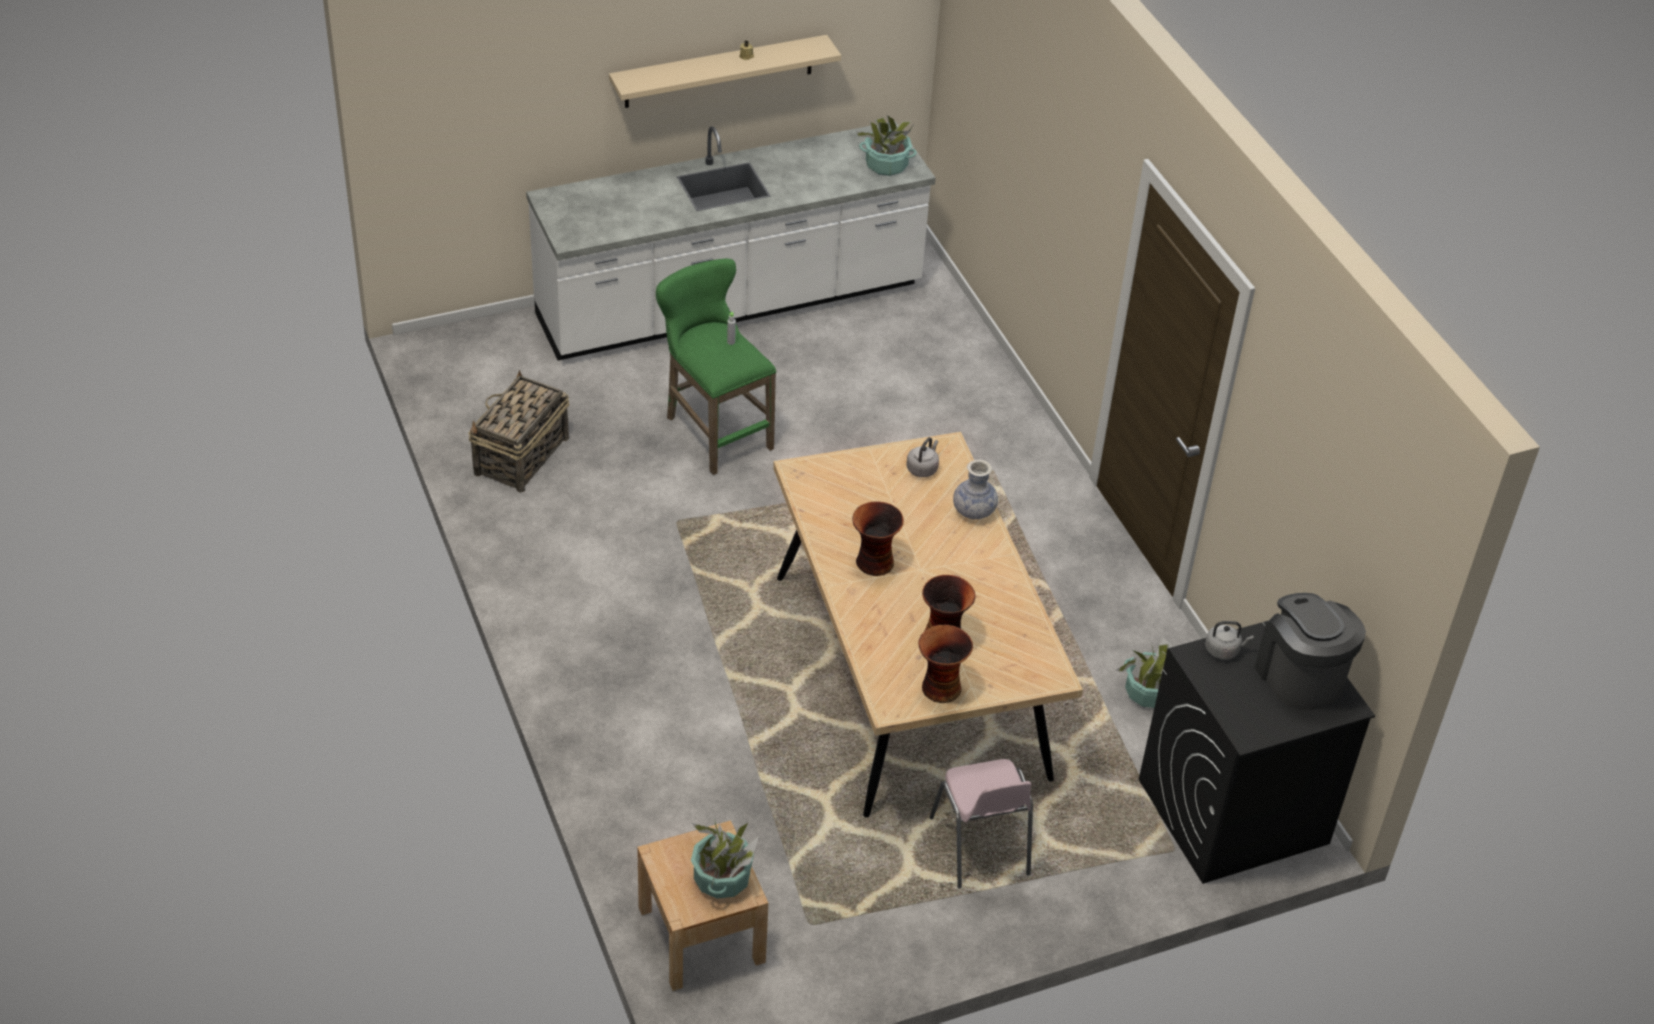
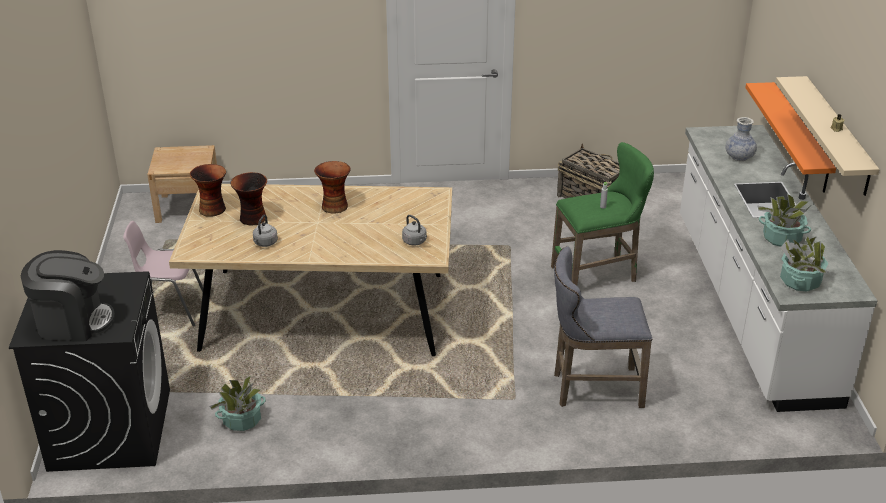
camera: 110 degrees right, 10 degrees down
potted plant [691,819,759,899] -> potted plant moved to [757,194,811,247]
vase [953,460,998,520] -> vase moved to [725,117,757,161]
grey kettle [1205,621,1254,660] -> grey kettle moved to [253,215,278,247]
none -> grey stool [554,246,652,408]
none -> orange shelf [745,82,836,193]

